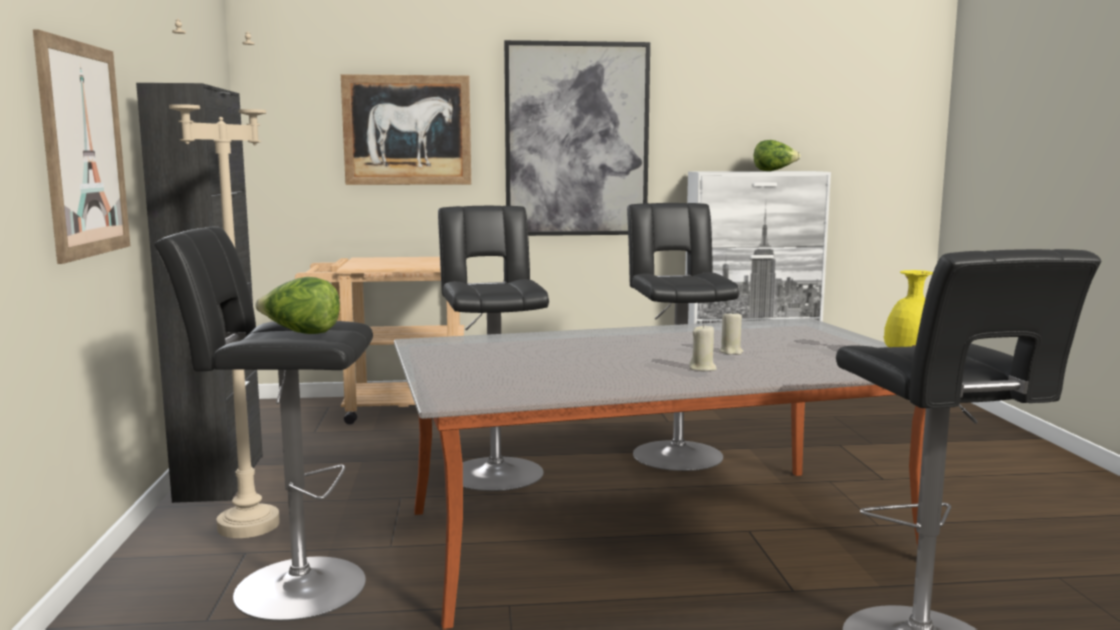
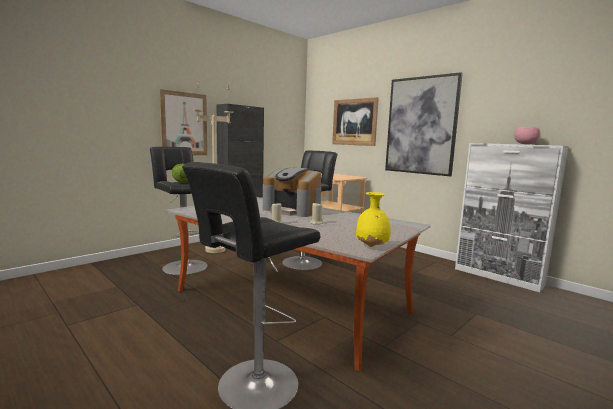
camera: 50 degrees right, 0 degrees up
black stool [627,203,739,471] -> none
lettuce [753,140,801,171] -> pink bowl [514,127,541,144]
none -> coffee machine [263,168,321,217]

